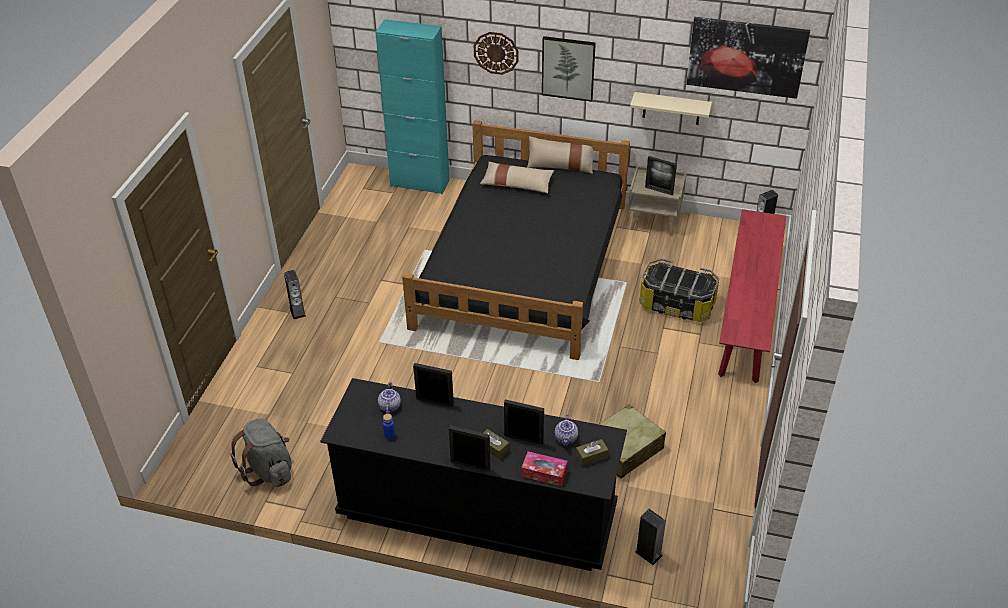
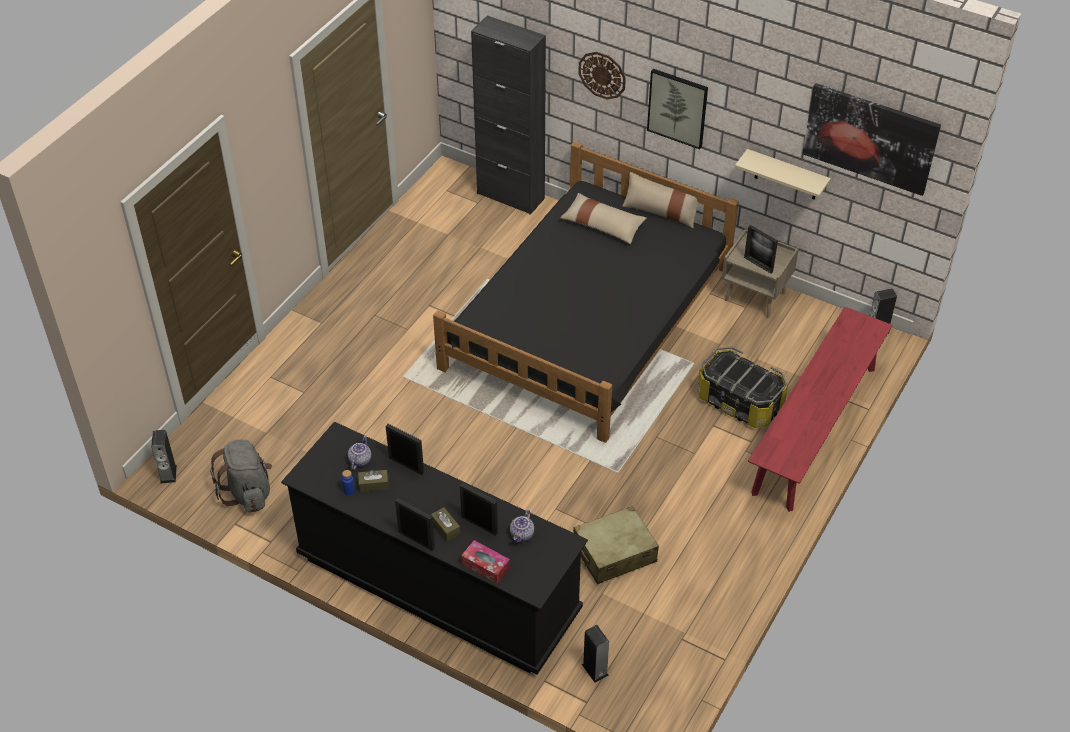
camera: 15 degrees right, 5 degrees up
speaker [284,270,306,319] -> speaker moved to [151,430,177,484]
turquoise cabinet [375,19,449,194] -> black cabinet [471,15,546,215]
brown tissue box [576,439,609,466] -> brown tissue box moved to [358,470,389,492]

